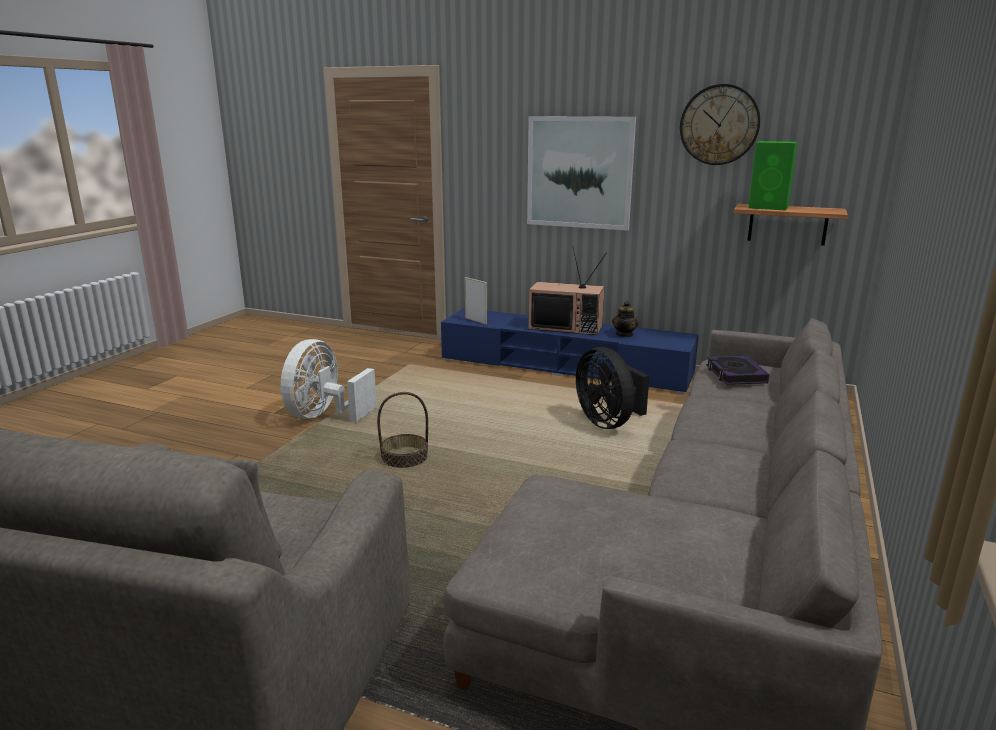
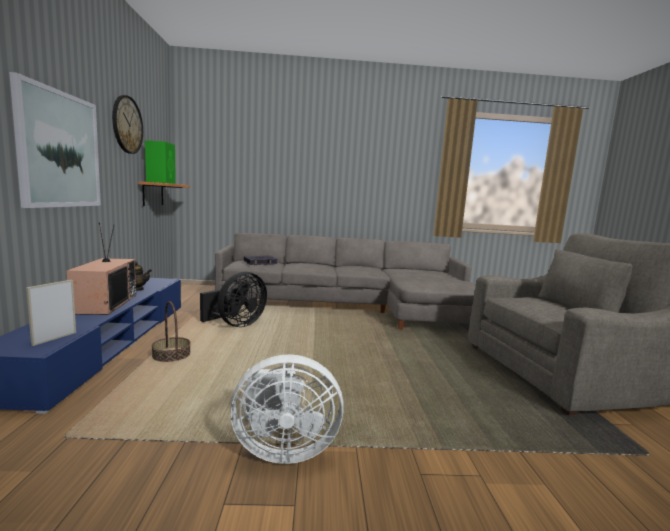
camera: 115 degrees left, 10 degrees down
basket [377,392,428,468] -> basket moved to [152,301,191,362]

